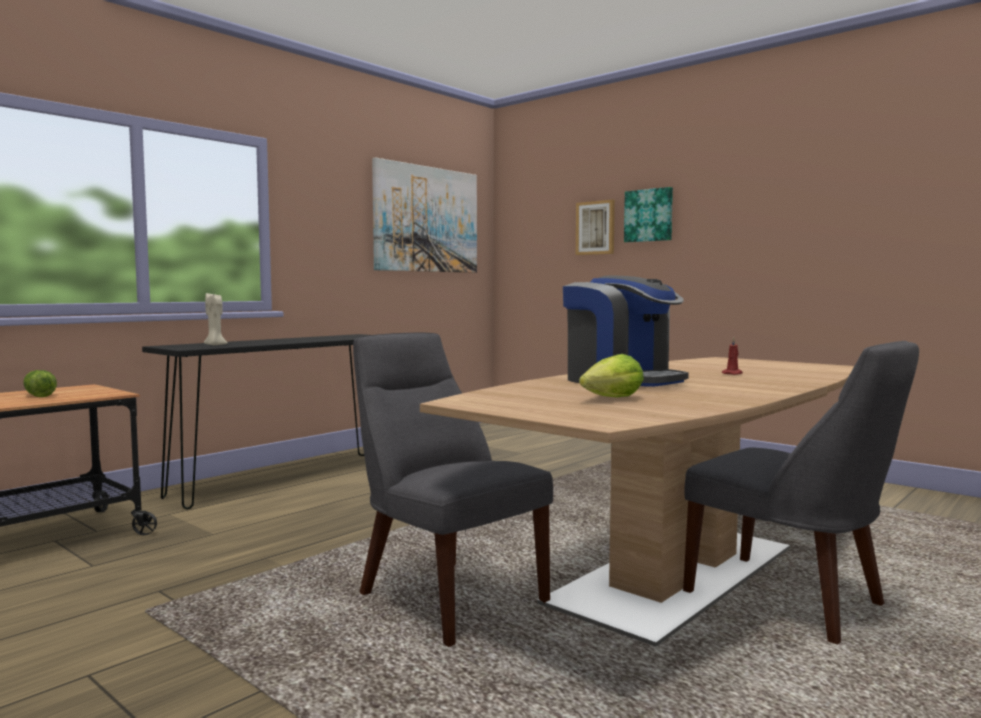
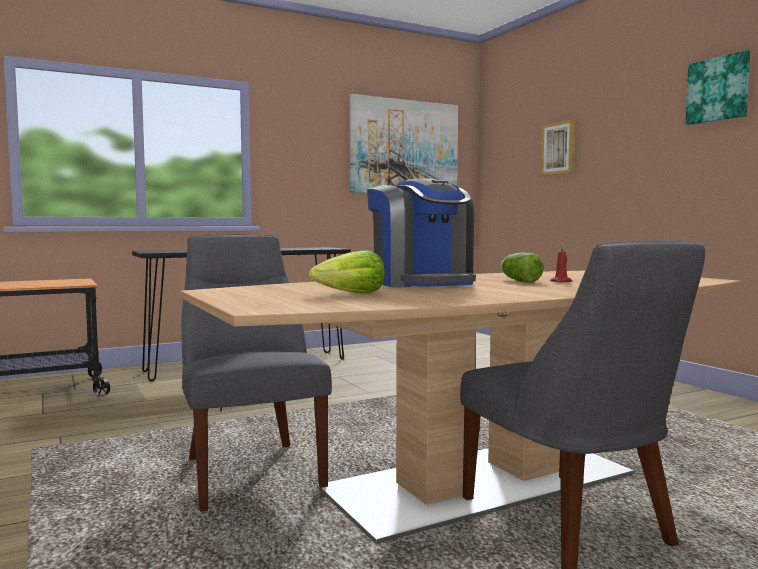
camera: 20 degrees right, 0 degrees up
lettuce [23,370,57,397] -> lettuce moved to [501,252,544,283]
beige candle [204,293,228,345] -> none
picture [624,187,673,242] -> picture moved to [686,50,750,125]

